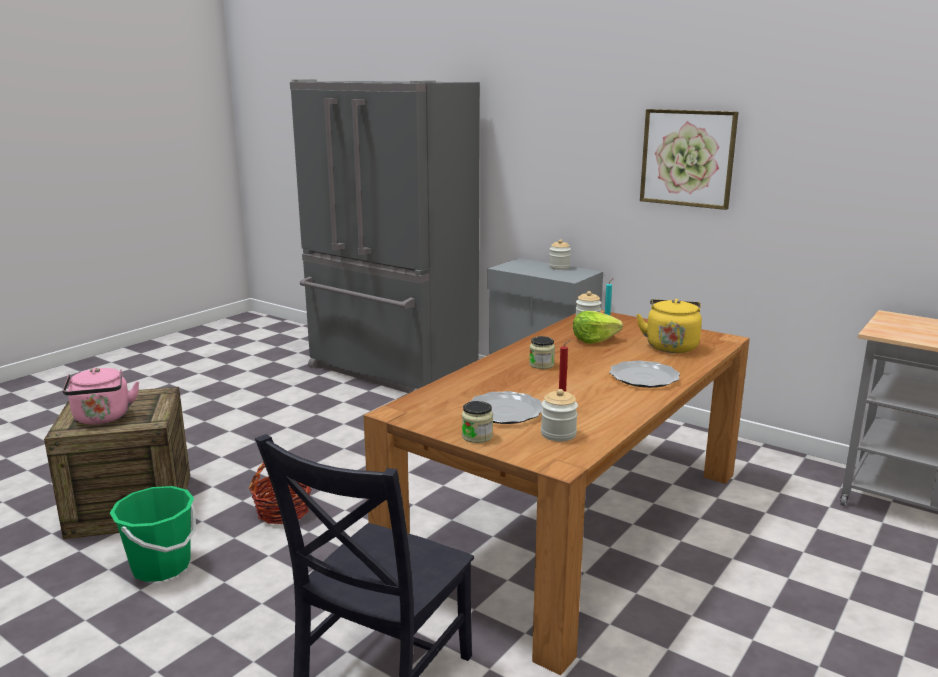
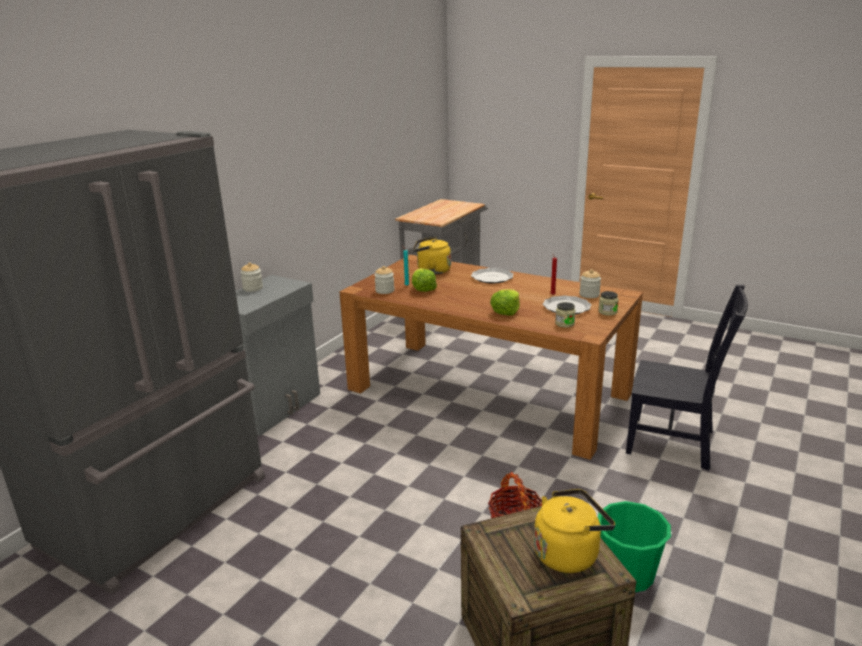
camera: 95 degrees left, 5 degrees up
pink kettle [63,368,139,425] -> yellow kettle [534,489,615,573]
jar [529,336,555,369] -> jar moved to [555,302,576,328]
picture [640,109,738,210] -> none
none -> lettuce [490,289,520,315]

